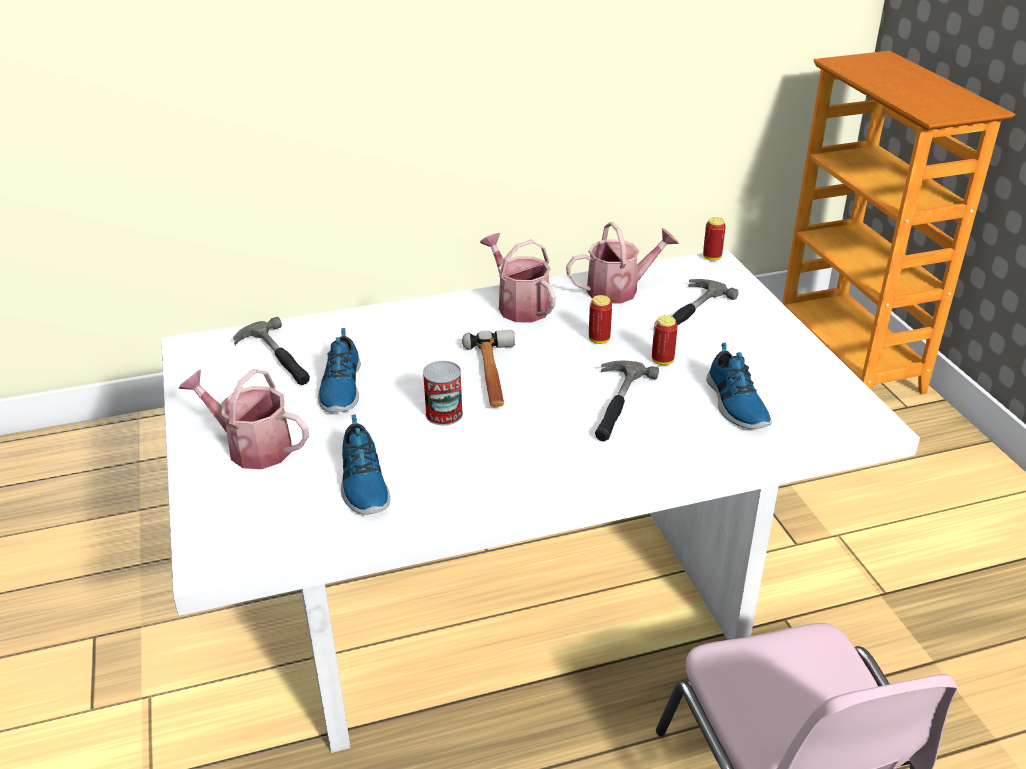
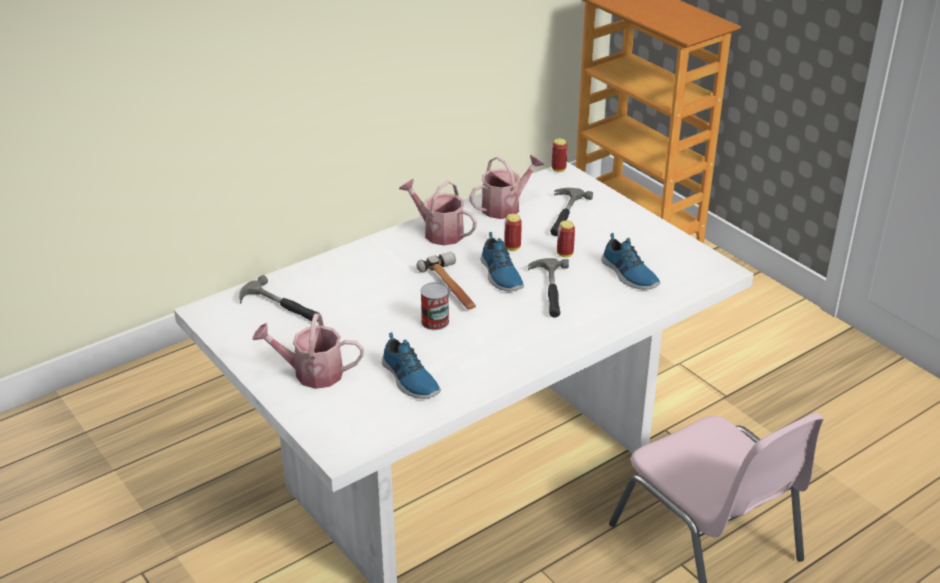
camera: 20 degrees left, 0 degrees up
shoe [318,328,361,412] -> shoe moved to [481,232,524,291]

